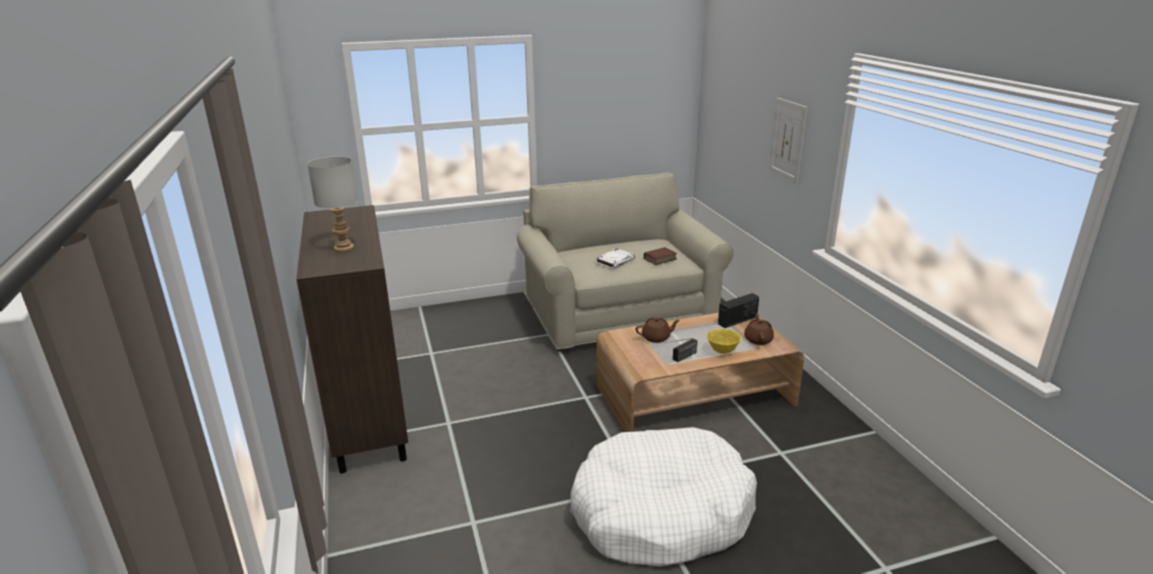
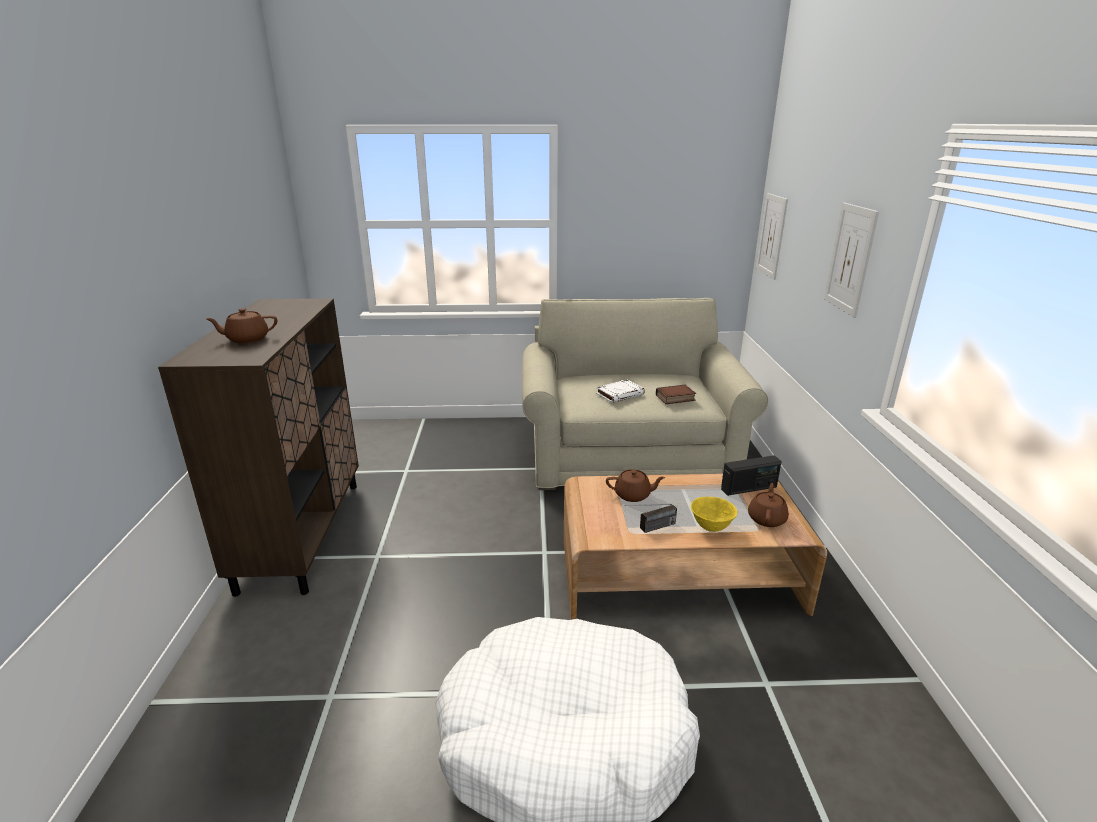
camera: 15 degrees right, 0 degrees up
grey table lamp [307,156,358,252] -> brown teapot [206,308,277,343]
none -> picture [756,193,788,280]

